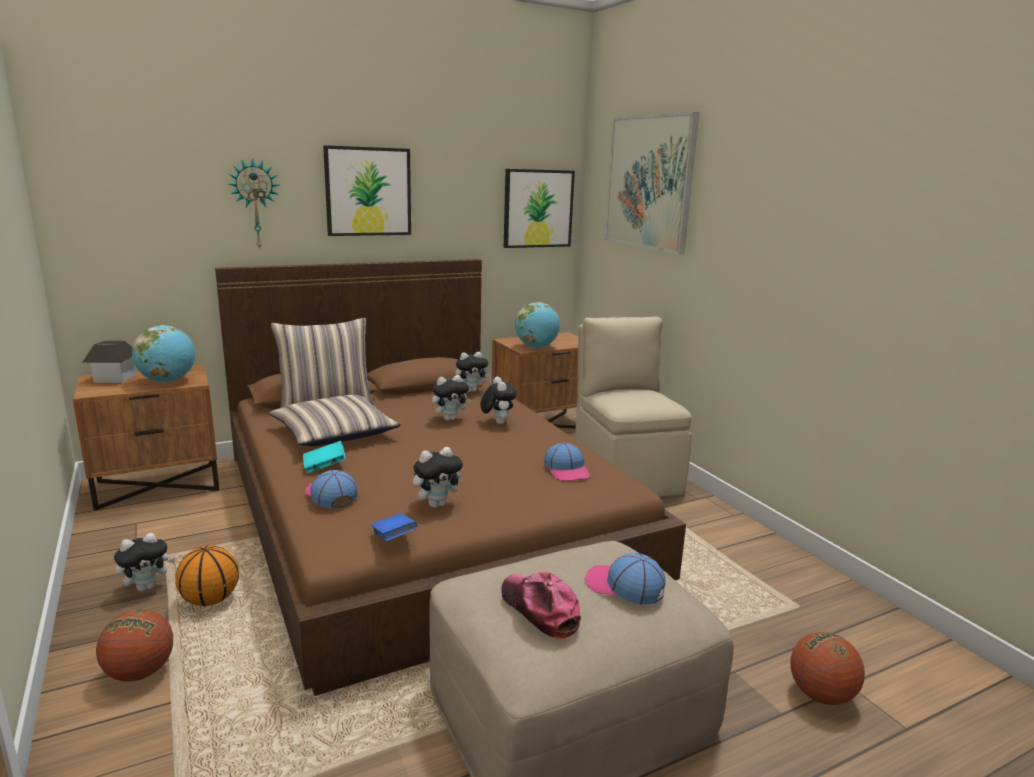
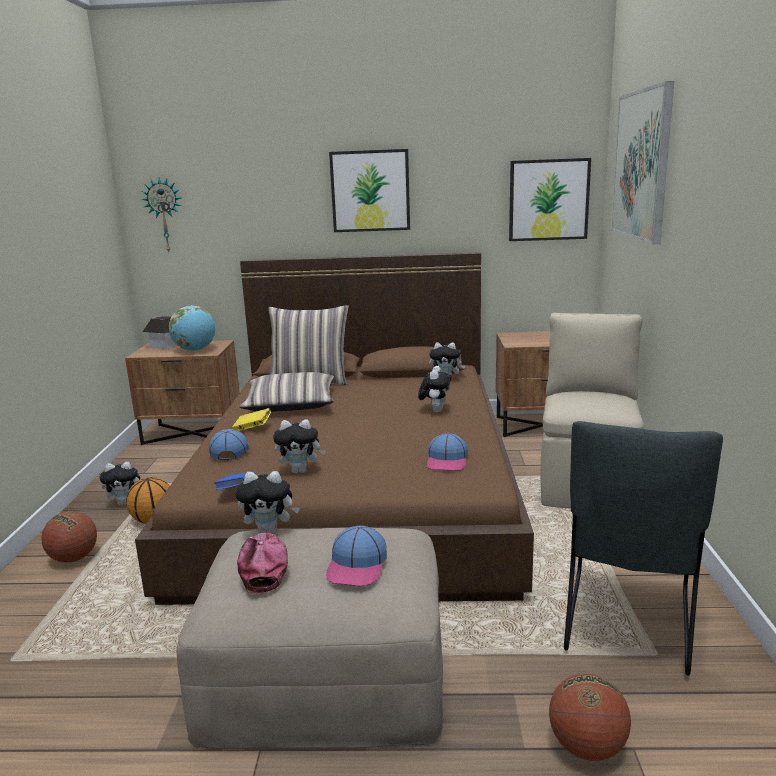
camera: 30 degrees right, 0 degrees up
wall clock [229,158,279,250] -> wall clock moved to [142,178,181,252]
turquoise book [303,441,346,473] -> yellow book [233,408,271,431]
plush toy [432,375,471,421] -> plush toy moved to [235,471,300,534]
globe [515,302,560,348] -> none
cap [585,553,666,605] -> cap turned 135 degrees counterclockwise [326,525,387,586]
none -> grey chair [564,421,723,676]

